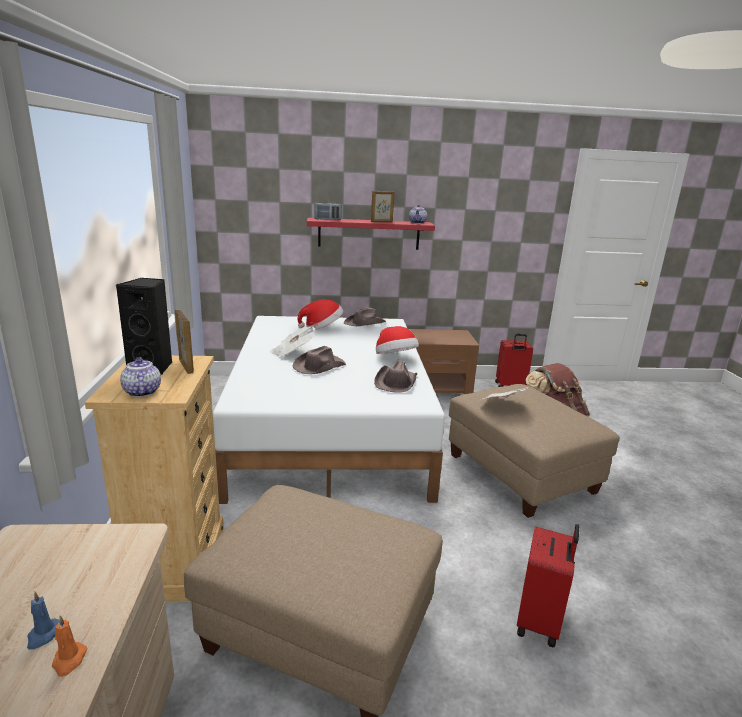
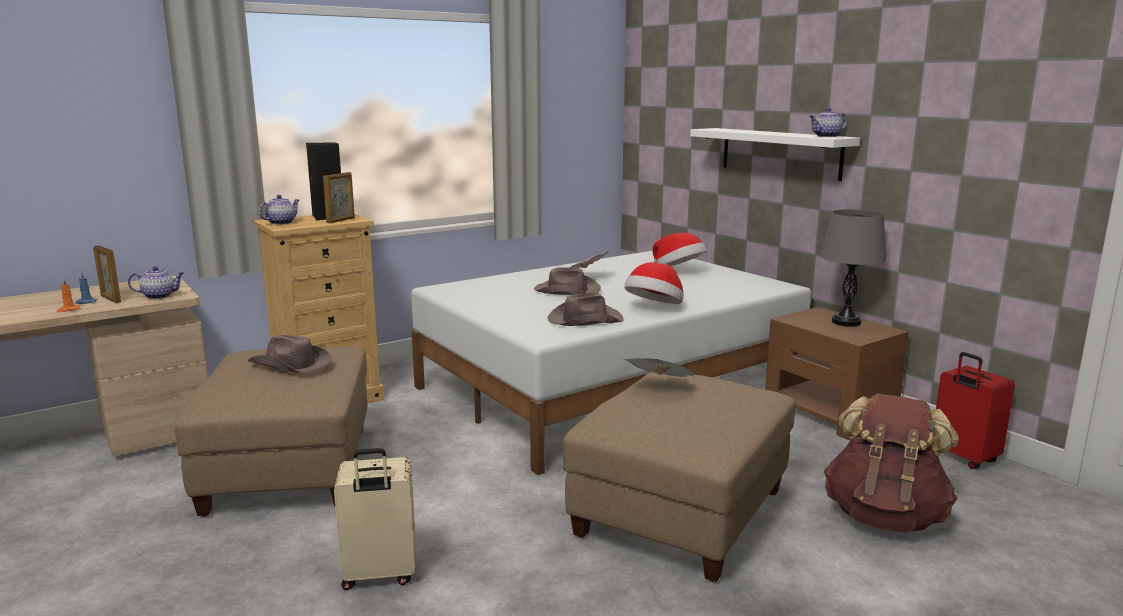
camera: 60 degrees right, 5 degrees down
red shelf [307,218,435,250] -> white shelf [690,128,860,181]
radio [314,201,342,220] -> none
brown hat [344,307,386,326] -> brown hat moved to [247,335,332,373]
picture frame [371,191,395,222] -> picture frame moved to [93,245,121,303]
red suitcase [517,524,579,648] -> beige suitcase [334,448,416,590]
none -> teapot [128,266,184,299]
none -> grey table lamp [820,209,887,327]

